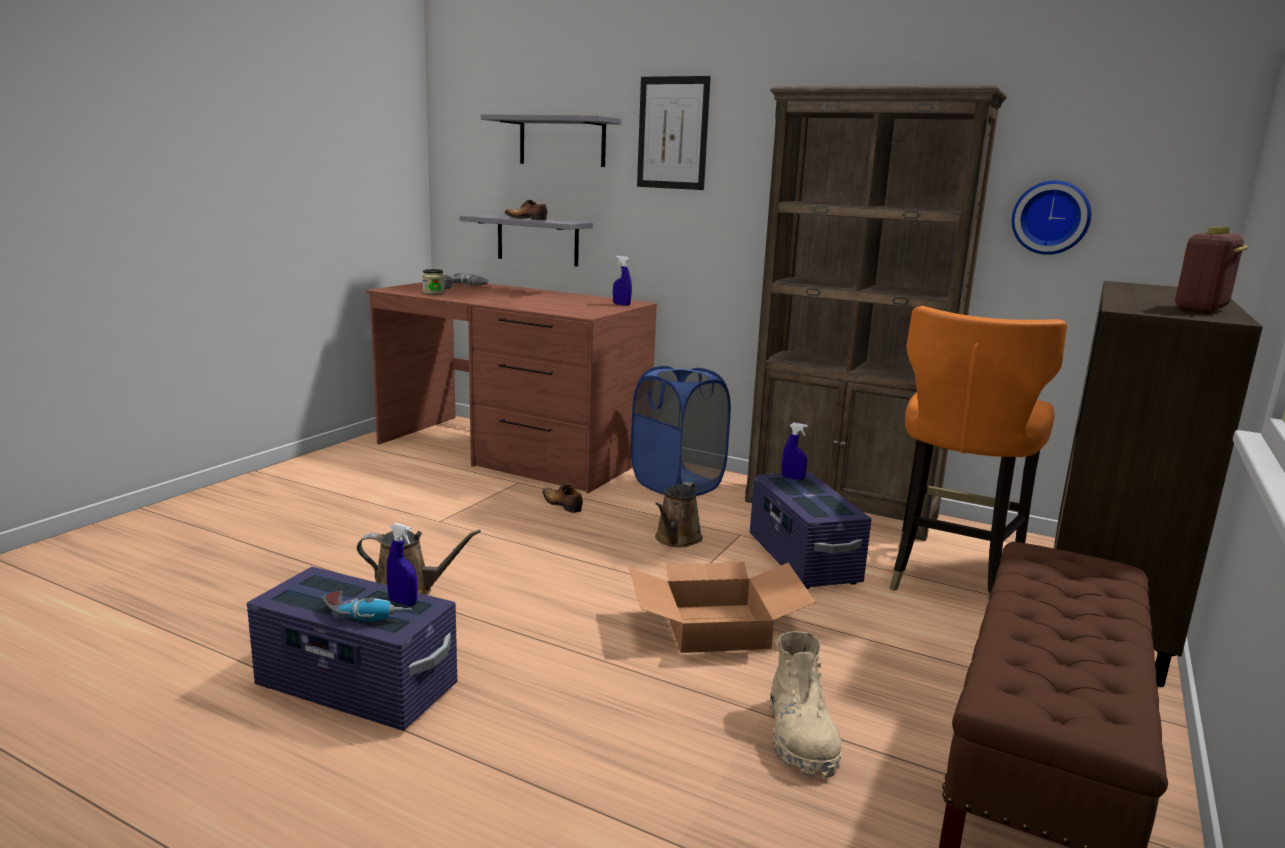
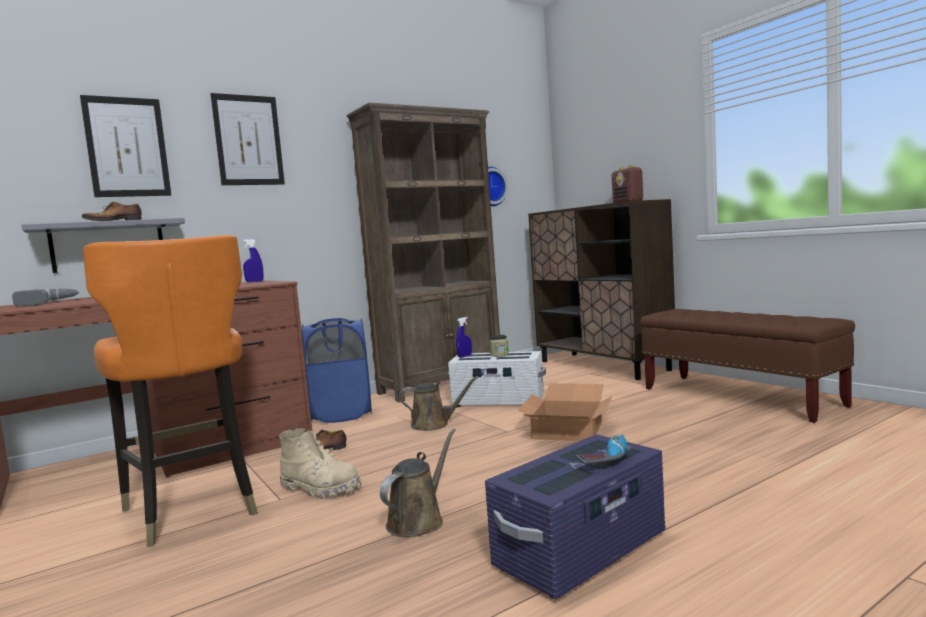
camera: 60 degrees left, 10 degrees down
blue spray bottle [387,523,417,606] -> none
jar [422,269,445,295] -> jar moved to [490,335,509,357]
grey shelf [481,114,621,167] -> picture [80,95,171,197]
brown watering can [655,482,703,547] -> brown watering can turned 45 degrees counterclockwise [399,376,479,431]
purple storage box [750,472,872,589] -> white storage box [448,351,546,407]
beige boot [770,631,842,778] -> beige boot moved to [279,429,361,499]
orange chair [889,306,1067,602] -> orange chair moved to [83,235,258,547]

